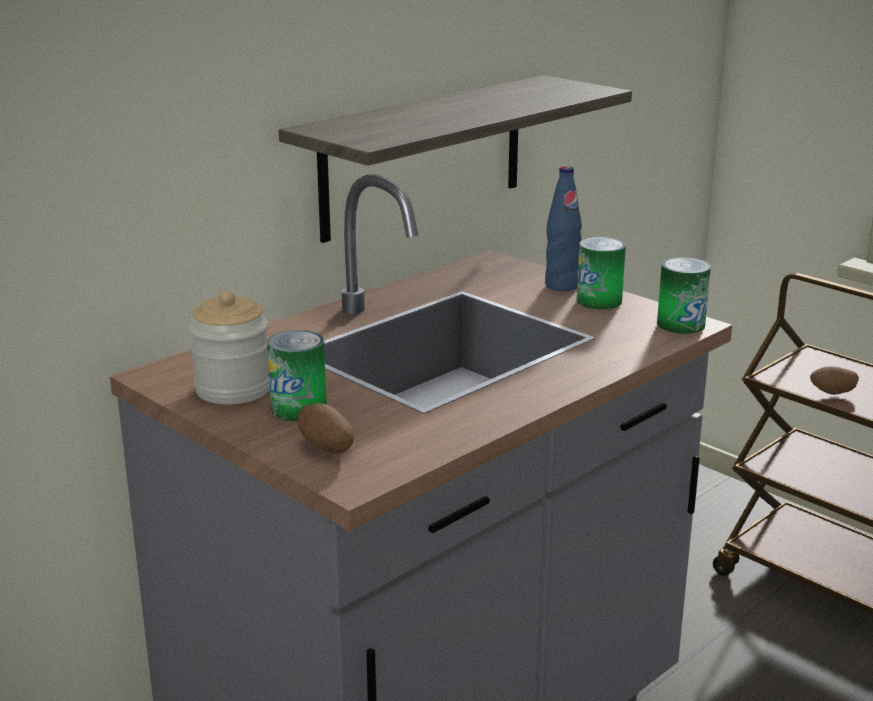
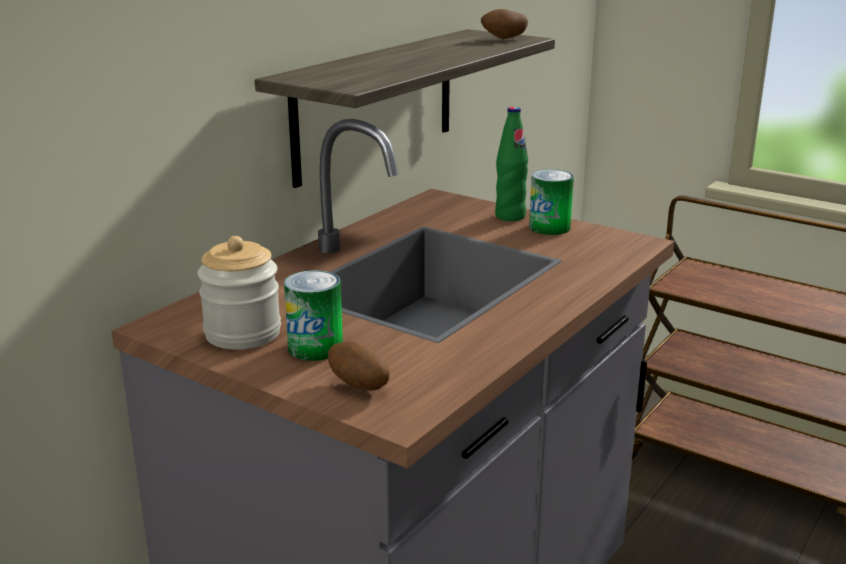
camera: 10 degrees left, 0 degrees up
blue bottle [545,166,582,291] -> green bottle [495,107,528,221]
can [657,257,711,334] -> none
potato [810,367,859,395] -> potato moved to [481,9,528,39]

